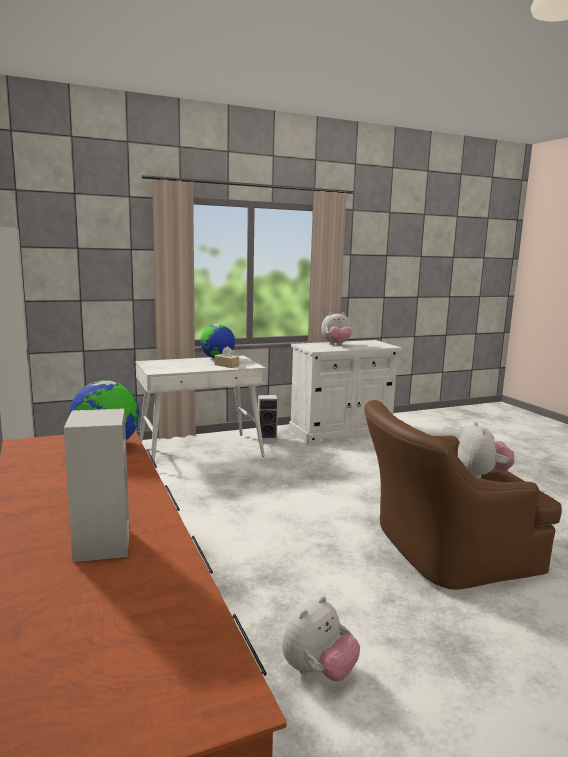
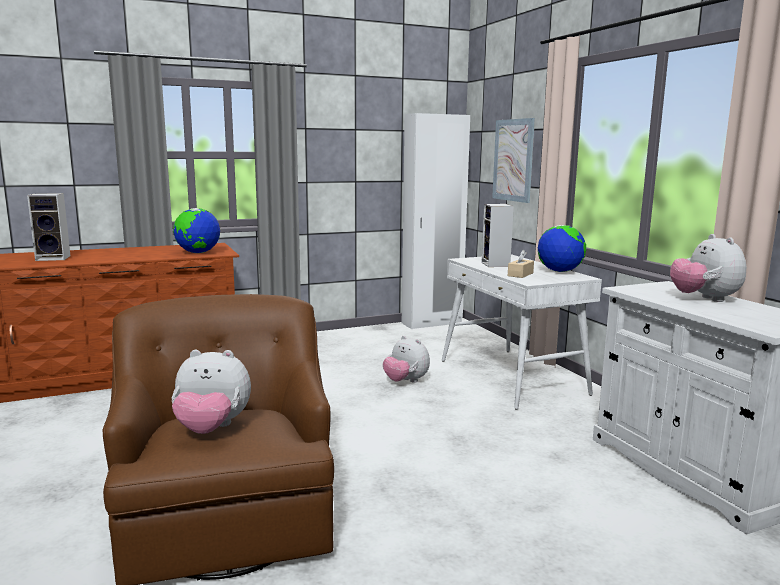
camera: 90 degrees right, 0 degrees up
speaker [257,395,278,442] -> speaker moved to [481,204,514,267]
plush toy [282,596,360,681] -> plush toy moved to [383,336,430,383]
none -> picture [492,118,535,203]

